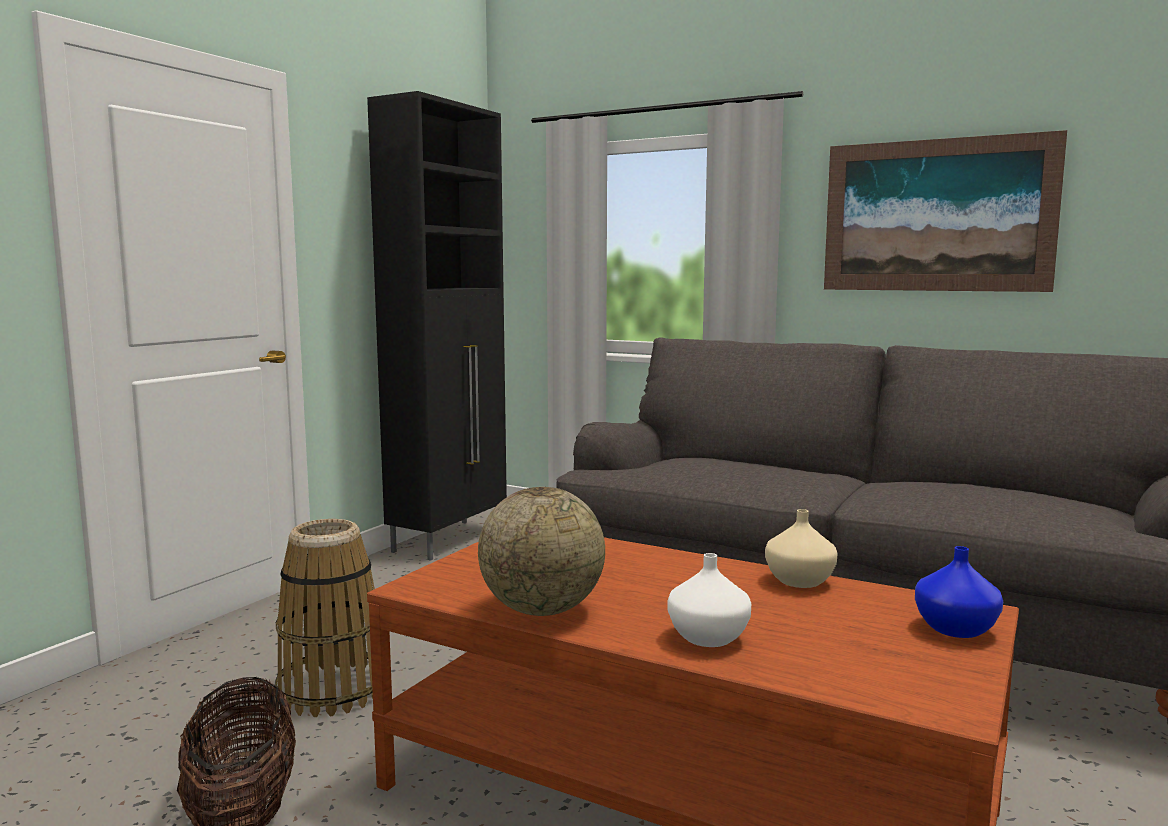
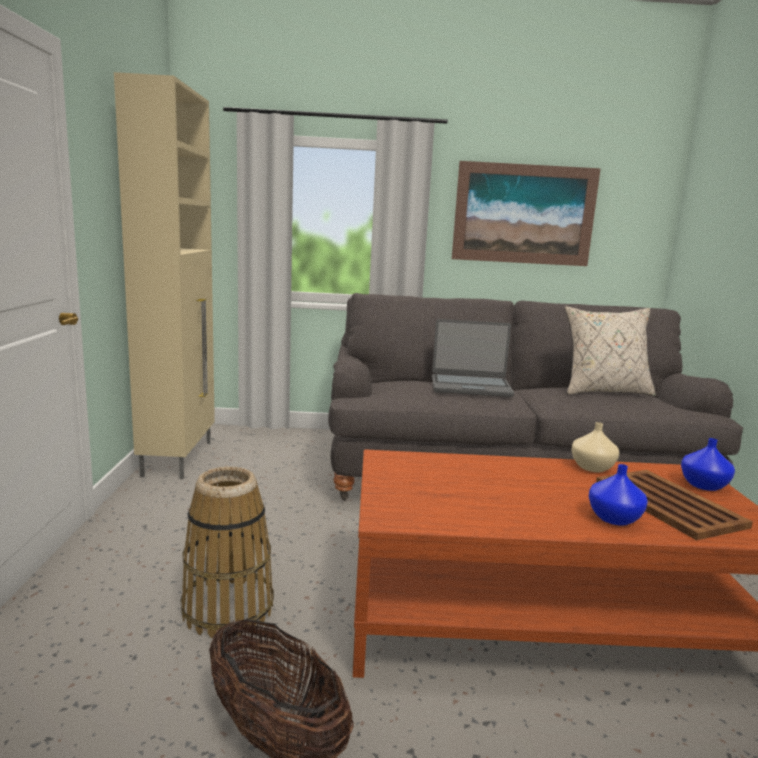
camera: 30 degrees left, 5 degrees up
black cabinet [367,91,507,561] -> beige cabinet [114,72,215,479]
globe [478,487,605,616] -> none
white vase [667,553,751,647] -> blue vase [589,464,648,526]
none -> laptop [432,319,514,397]
none -> beige pillow [565,306,656,396]
none -> brown tray [596,470,753,540]

